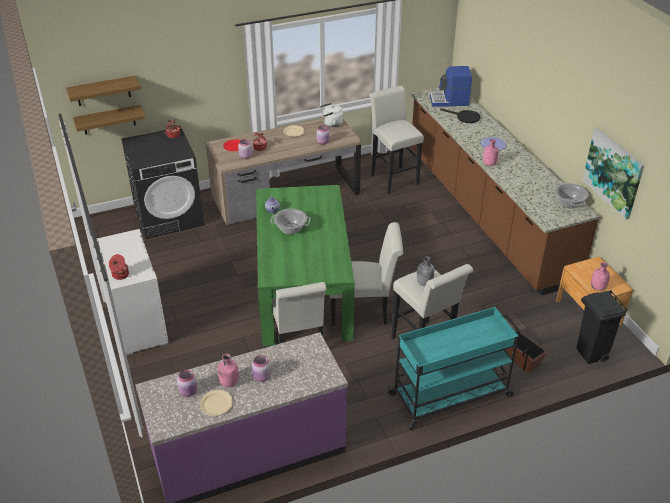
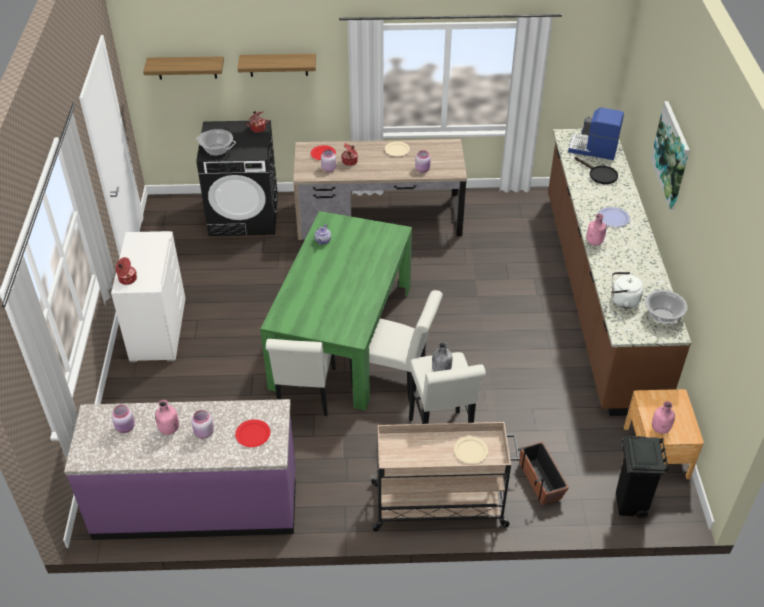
camera: 20 degrees right, 5 degrees up
shelf [73,105,146,135] -> shelf moved to [238,54,316,77]
beige plate [200,390,233,416] -> beige plate moved to [454,436,488,464]
cooking pot [271,209,310,234] -> cooking pot moved to [196,129,236,156]
white kettle [320,103,343,127] -> white kettle moved to [611,272,643,308]
white stool [369,86,424,194] -> none
turquoise cart [387,307,521,430] -> beige cart [370,422,520,532]
picture [582,128,644,220] -> picture moved to [651,101,690,210]
none -> red plate [235,419,270,447]

